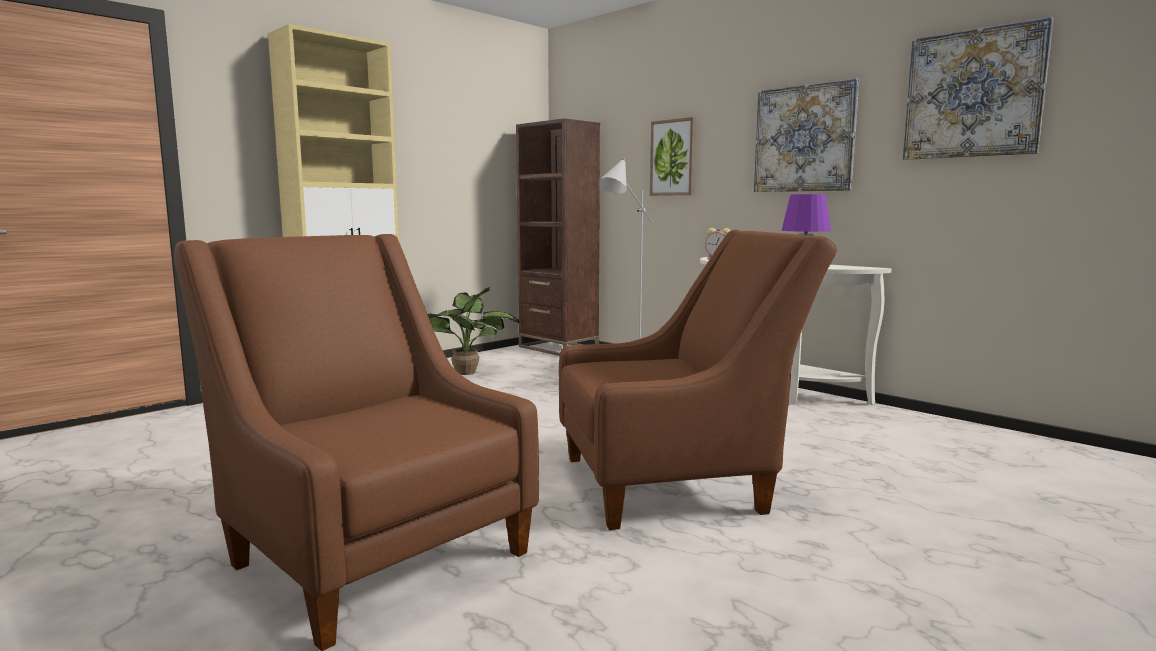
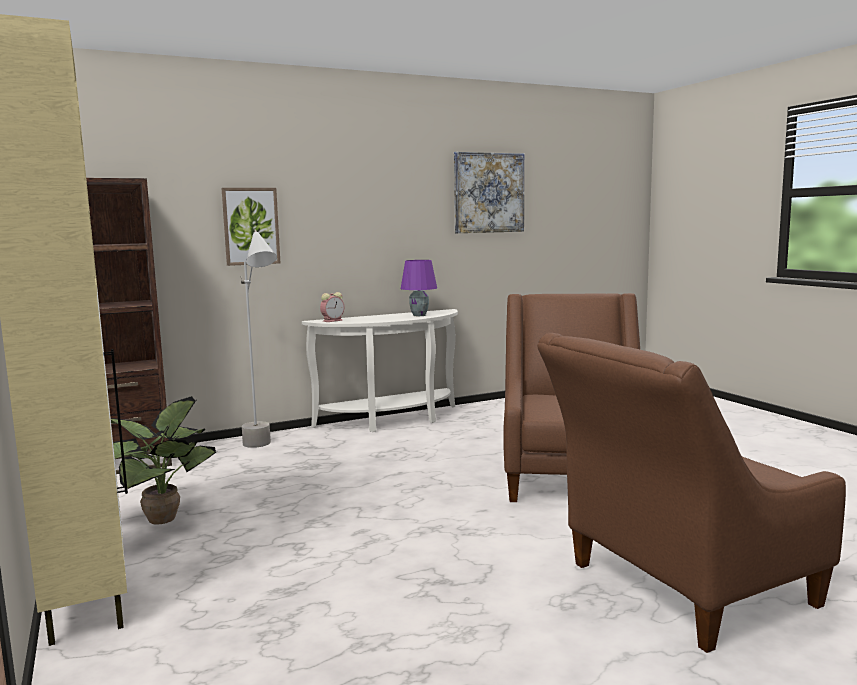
camera: 70 degrees left, 0 degrees up
picture [754,78,859,192] -> none

